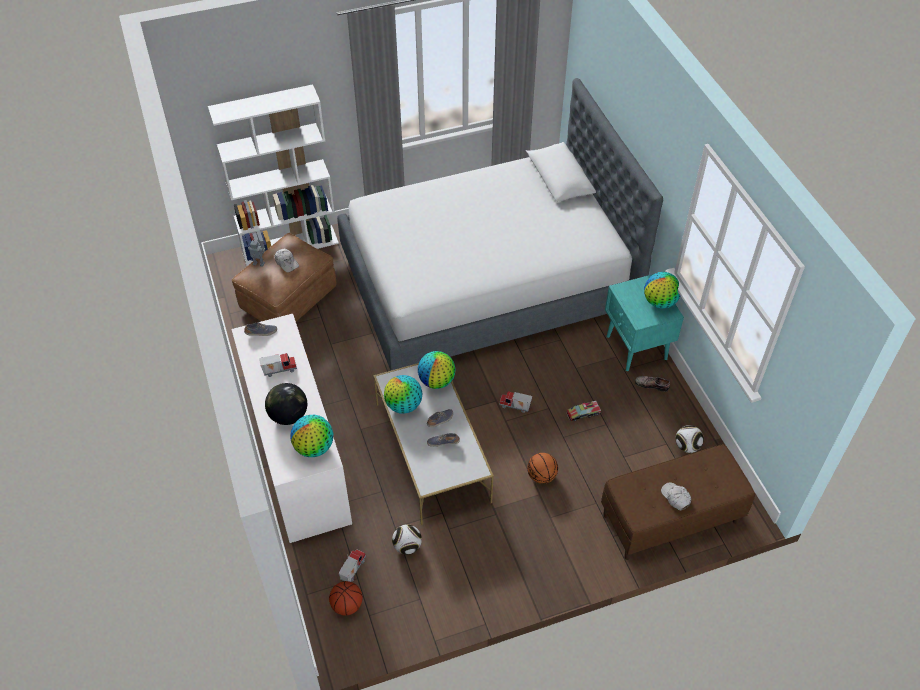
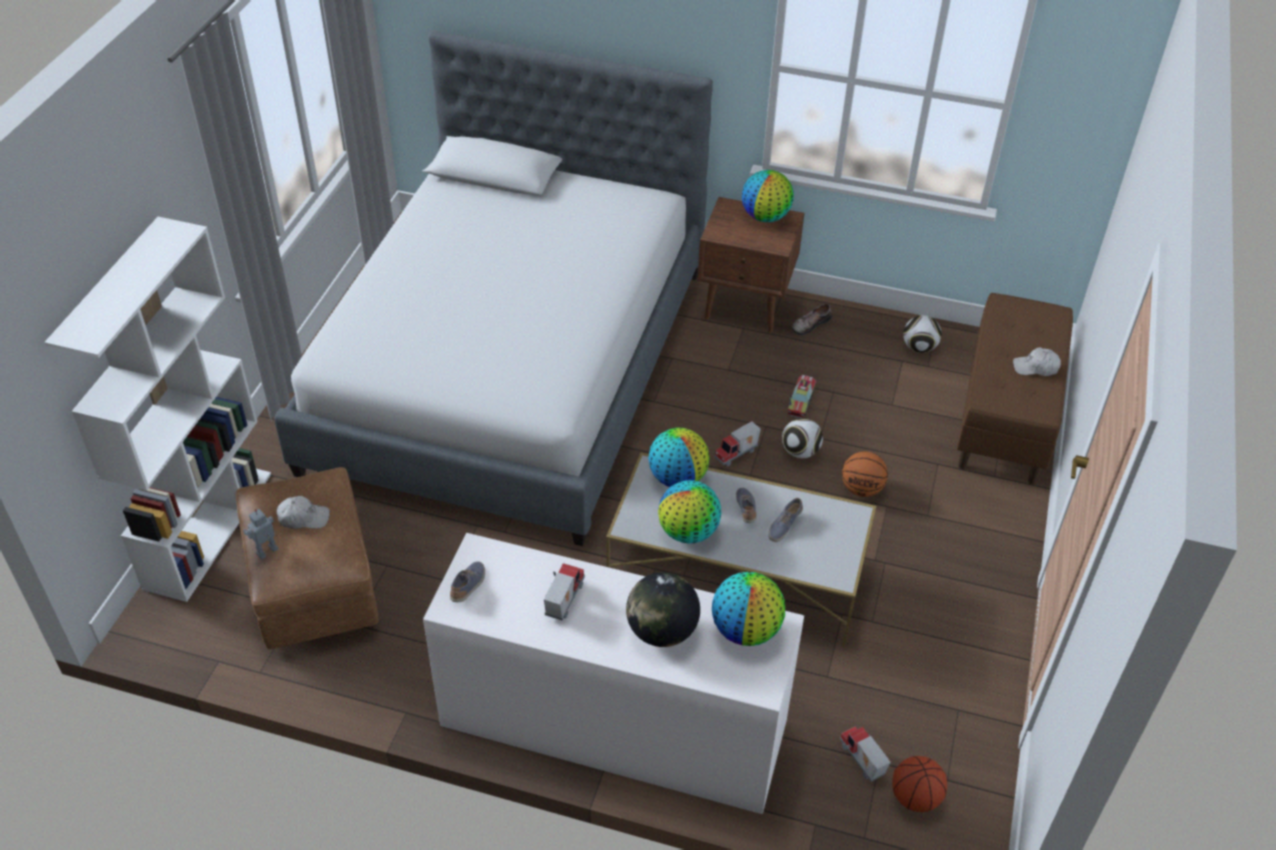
camera: 55 degrees left, 5 degrees down
football [392,524,422,555] -> football moved to [782,418,823,458]
turquoise nightstand [605,274,684,371] -> brown nightstand [698,197,805,333]

